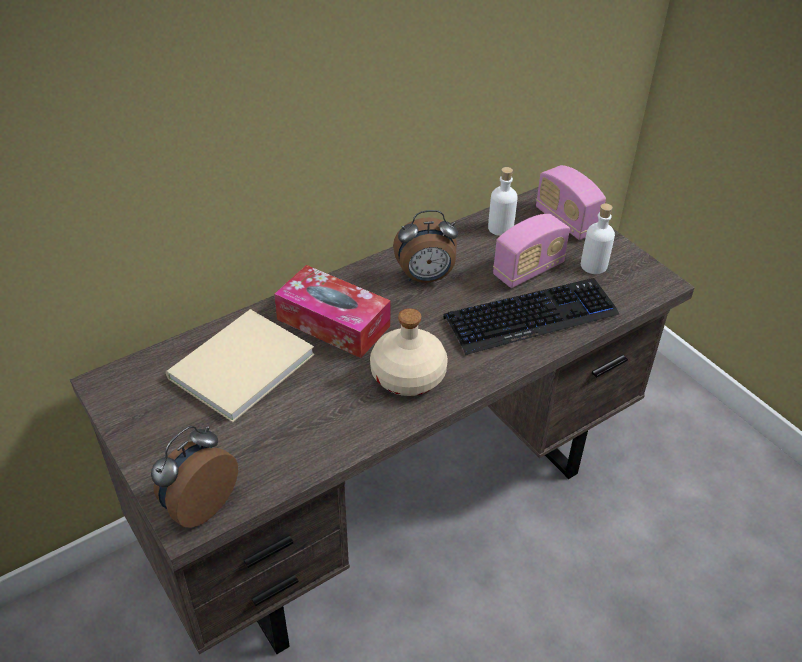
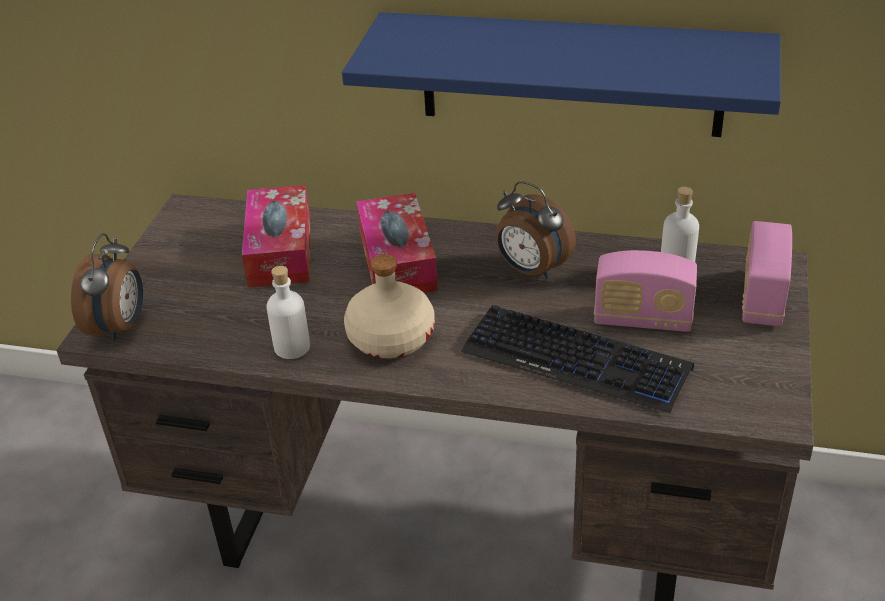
camera: 50 degrees right, 5 degrees down
alarm clock [151,426,238,528] -> alarm clock turned 105 degrees clockwise [71,233,143,341]
beige book [166,309,315,422] -> tissue box [242,185,310,288]
white bottle [581,203,615,274] -> white bottle moved to [267,266,310,359]
none -> blue shelf [342,12,781,137]

